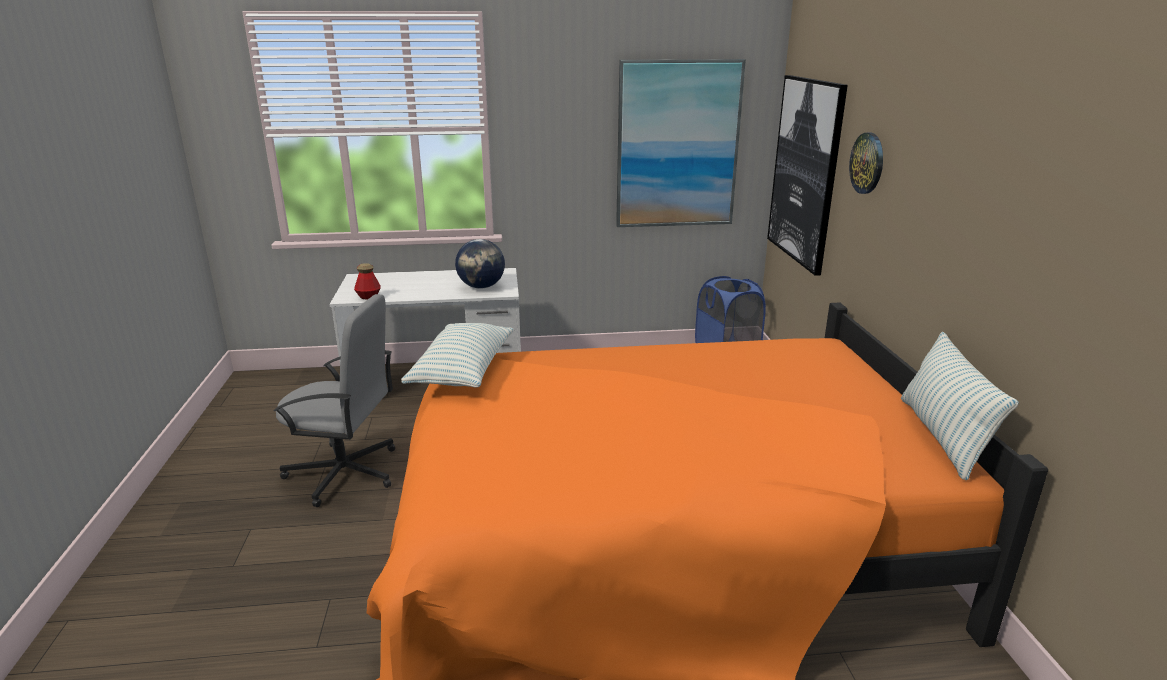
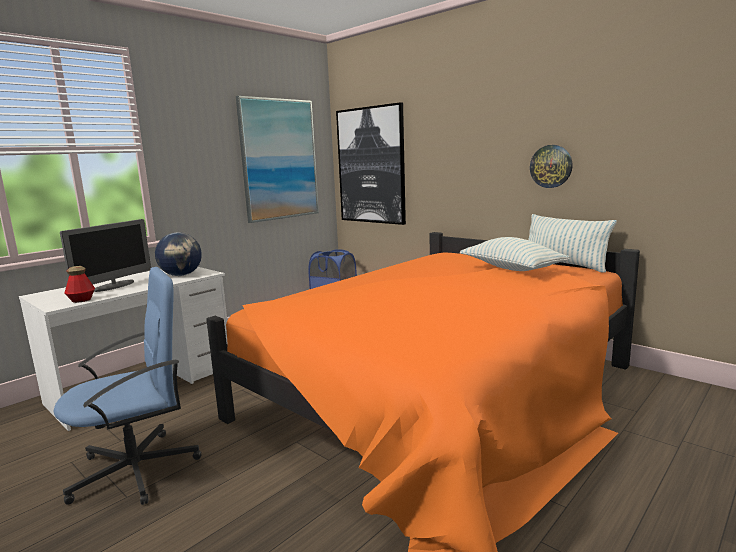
camera: 40 degrees left, 10 degrees down
grey office chair [274,294,395,507] -> blue office chair [53,267,202,505]
pillow [401,323,514,388] -> pillow moved to [460,237,570,271]
wall clock [849,132,883,194] -> wall clock moved to [530,145,573,188]
none -> monitor [60,219,151,292]

